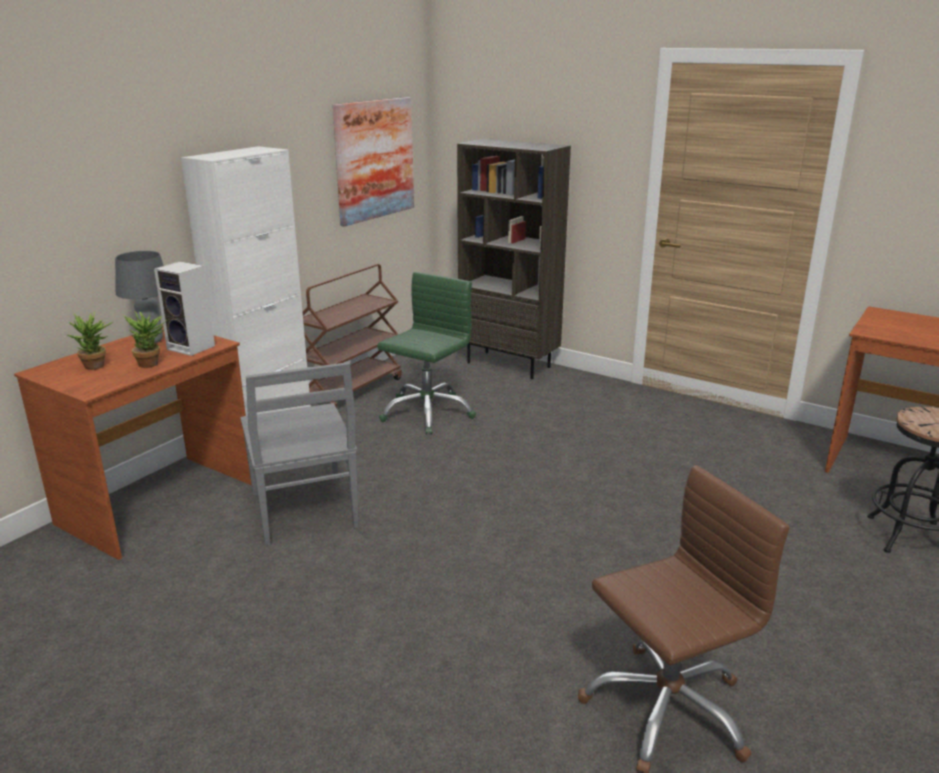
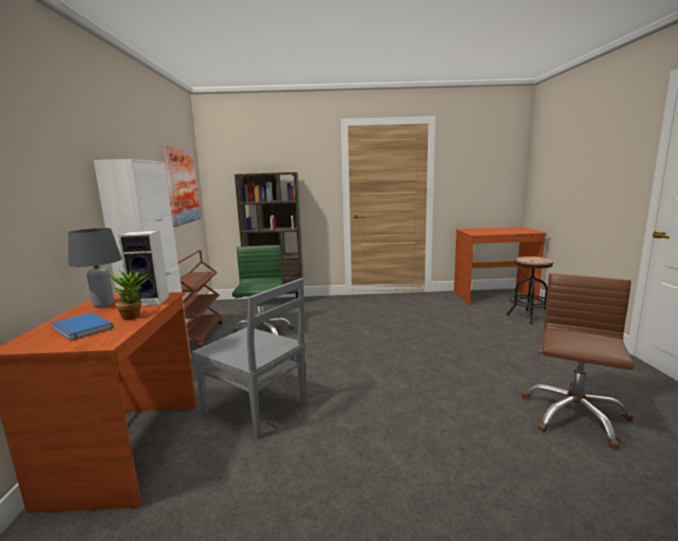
camera: 35 degrees left, 10 degrees down
potted plant [67,312,113,370] -> blue book [51,312,113,341]

